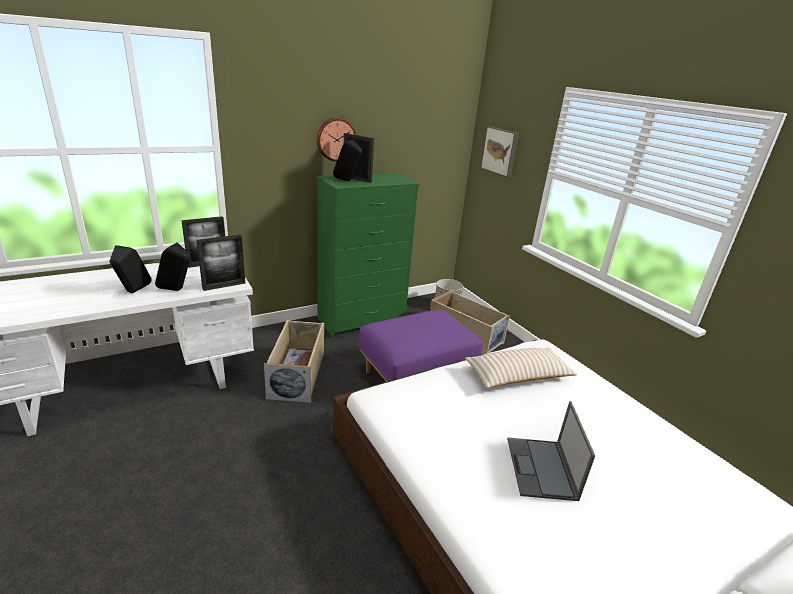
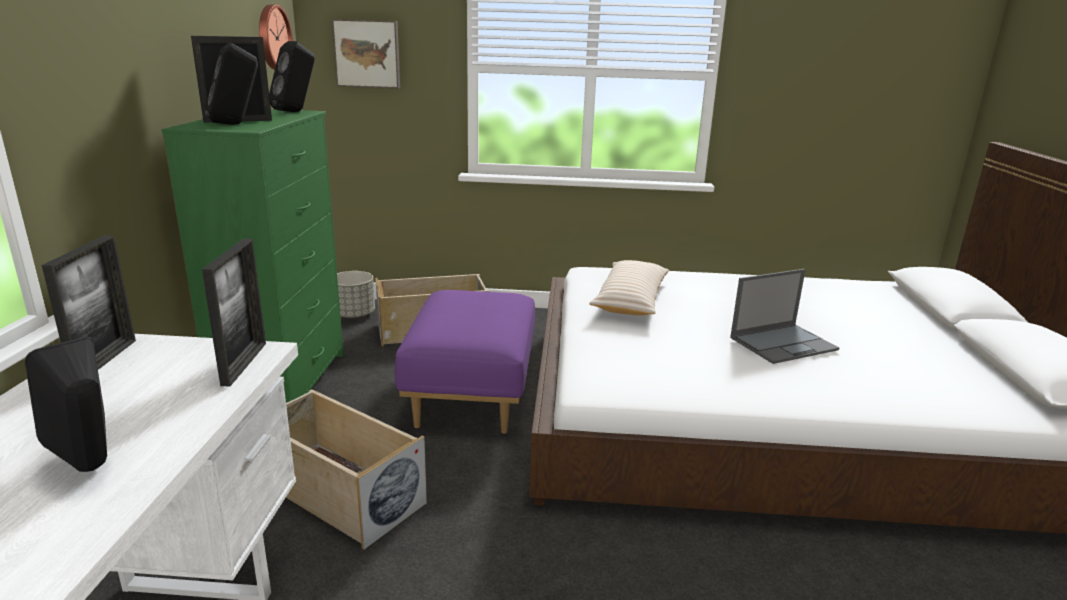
camera: 55 degrees left, 5 degrees down
black speaker [155,242,190,291] -> black speaker moved to [269,41,315,112]
wall clock [317,118,356,161] -> wall clock moved to [259,5,293,70]
laptop [507,401,595,501] -> laptop turned 60 degrees counterclockwise [730,269,839,364]

